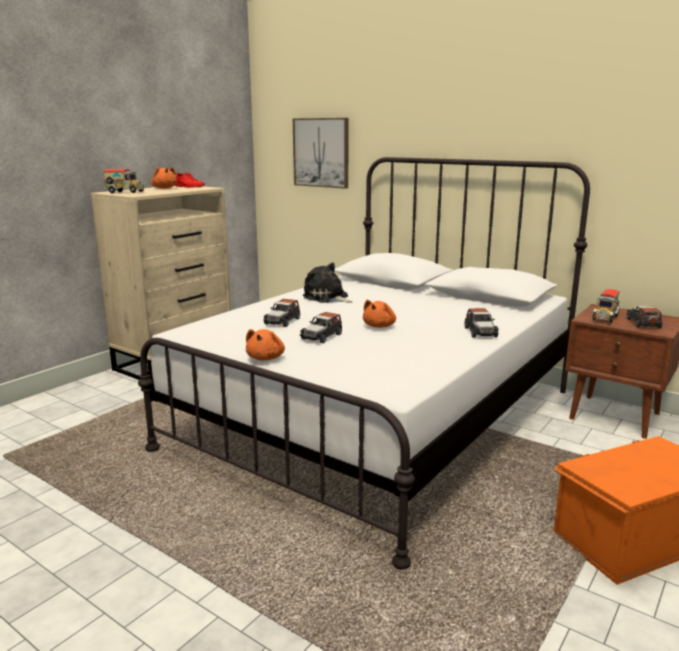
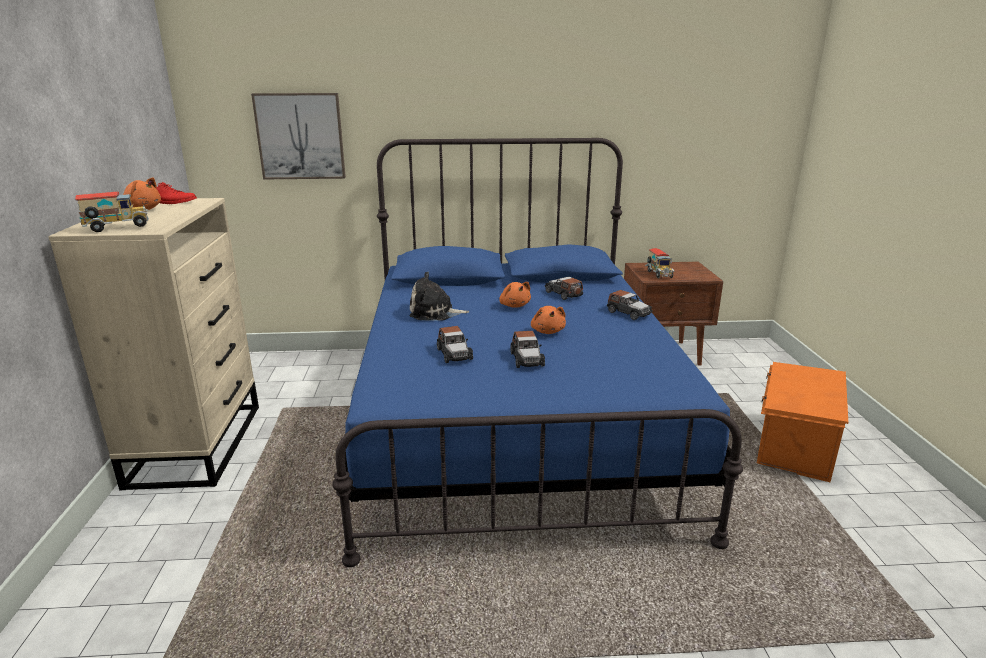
camera: 40 degrees left, 5 degrees up
white bed [138,157,590,569] -> blue bed [332,138,743,567]
orange plush toy [246,329,285,360] -> orange plush toy moved to [499,282,531,308]
toy car [627,306,662,328] -> toy car moved to [545,277,583,300]

